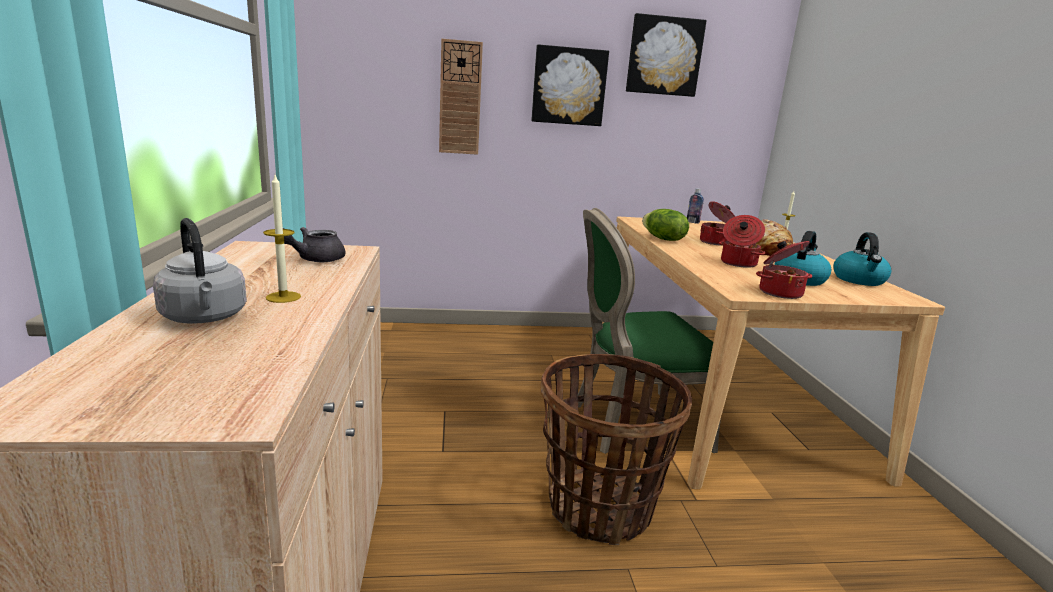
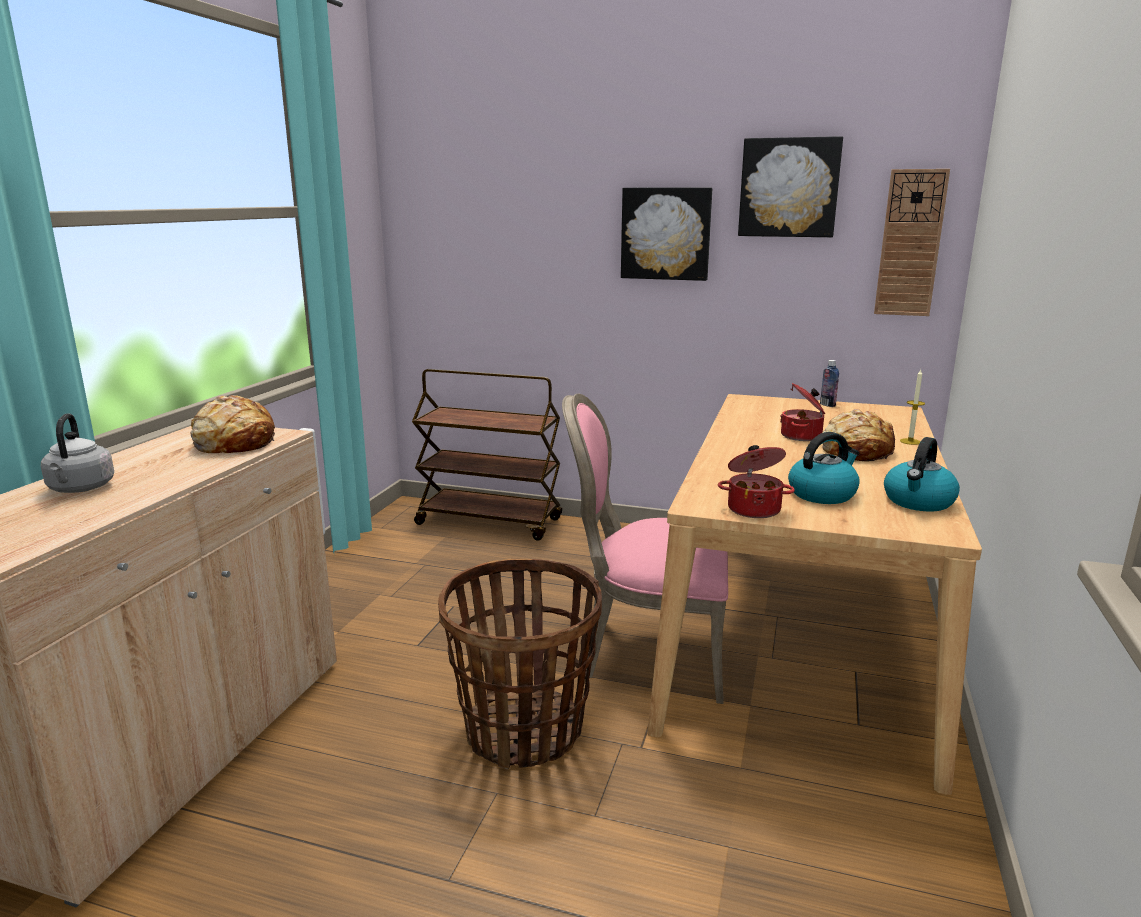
camera: 25 degrees right, 0 degrees up
candle [263,175,301,303] -> none
grey teapot [283,227,346,262] -> bread [191,395,275,453]
wall clock [439,39,483,155] -> wall clock moved to [874,169,950,316]
green chair [578,208,721,454] -> pink chair [562,394,728,704]
lettuce [642,209,689,241] -> none
cooking pot [719,215,765,268] -> none
none -> brown cart [412,369,562,541]

